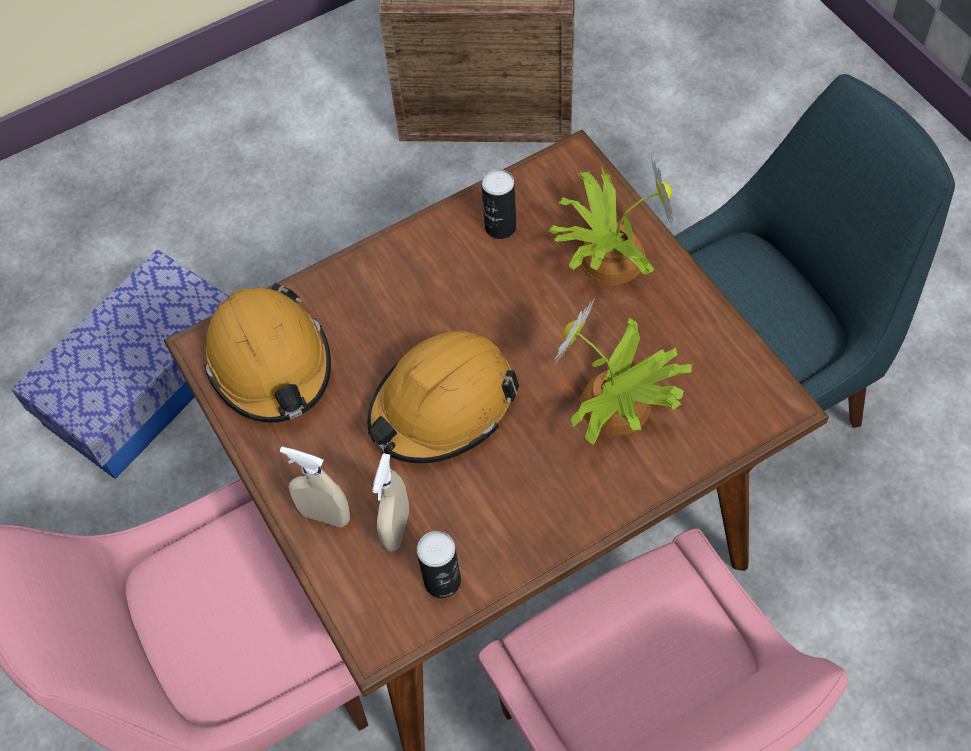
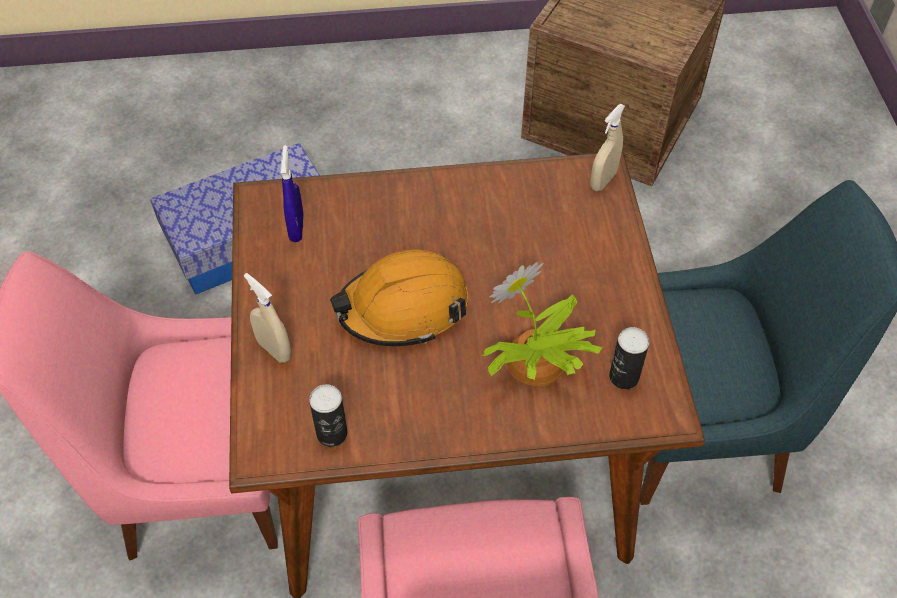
camera: 20 degrees right, 5 degrees down
orange hard hat [204,283,331,423] -> blue spray bottle [281,145,304,242]
beige spray bottle [372,453,409,552] -> beige spray bottle moved to [590,104,625,191]
can [481,169,516,239] -> can moved to [609,327,649,389]
potted plant [548,157,674,285] -> none

